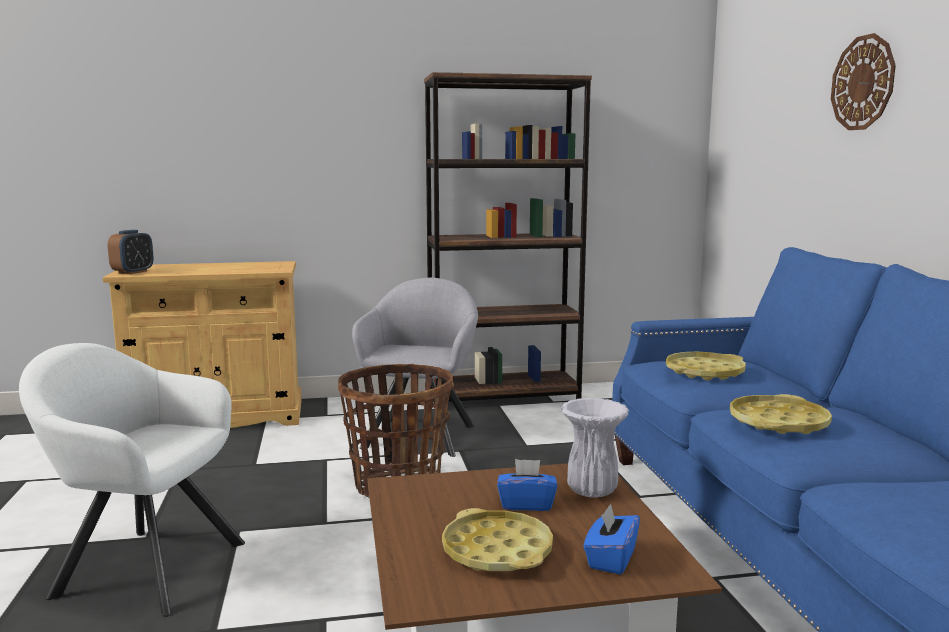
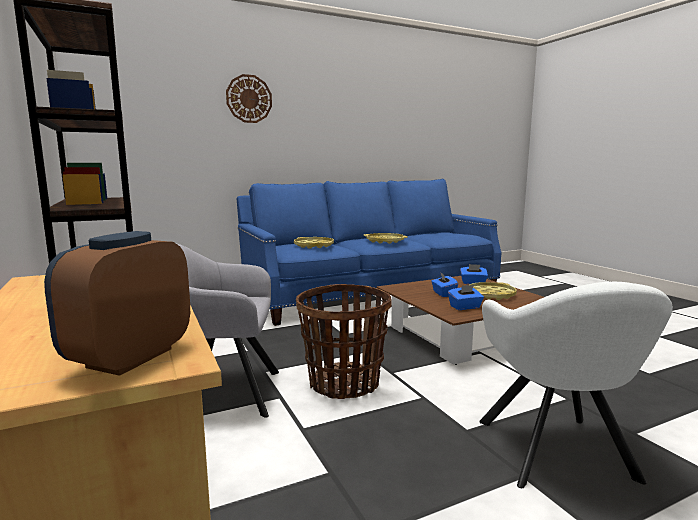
camera: 105 degrees left, 0 degrees up
alarm clock [108,230,154,274] -> alarm clock turned 75 degrees counterclockwise [44,231,190,376]
white vase [561,398,629,497] -> none
none -> blue tissue box [448,285,484,310]

